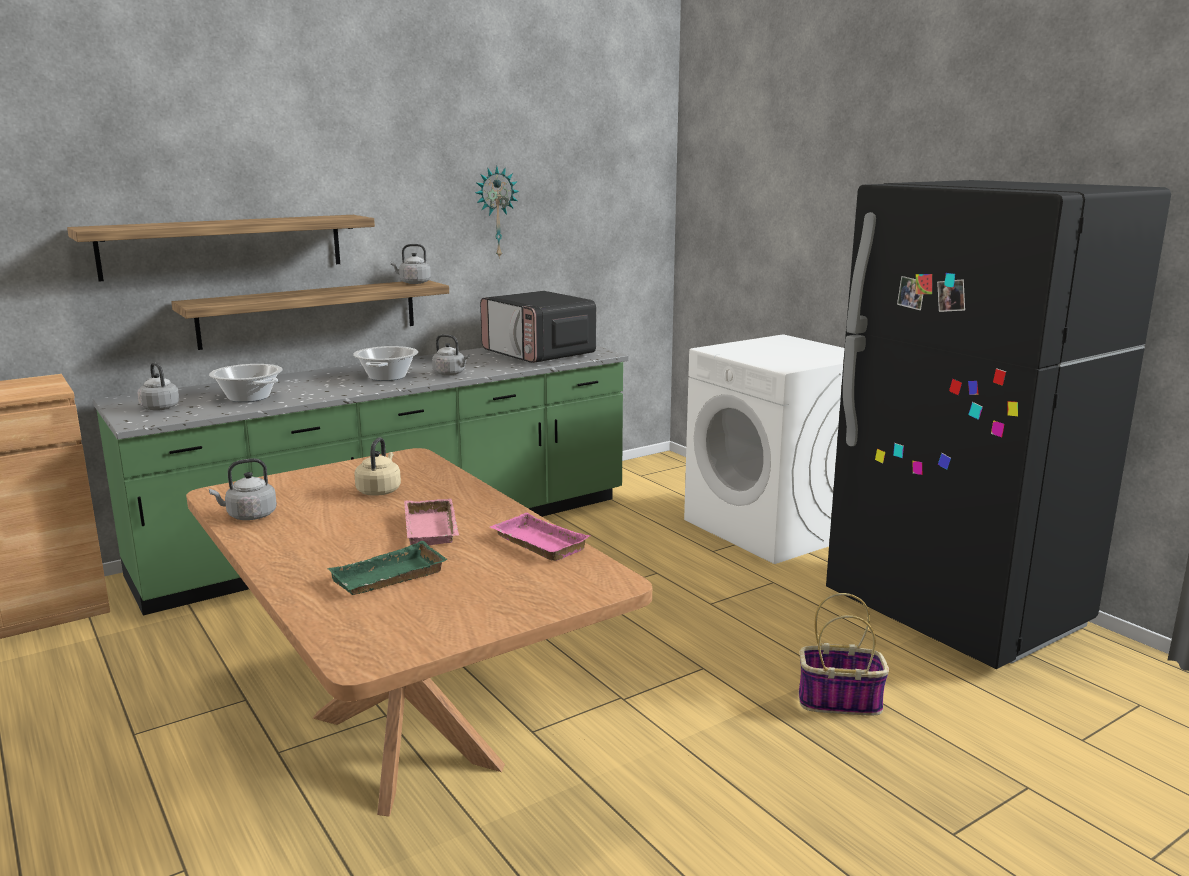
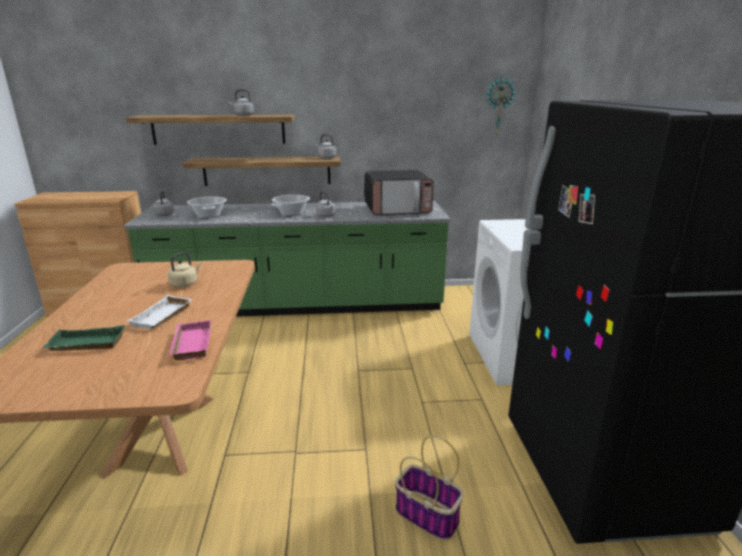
camera: 30 degrees right, 5 degrees up
grey kettle [209,458,277,520] -> grey kettle moved to [228,89,254,116]
pink tray [404,499,459,545] -> white tray [126,295,192,329]
wall clock [475,166,519,259] -> wall clock moved to [486,77,516,136]
microwave [480,291,596,363] -> microwave turned 90 degrees counterclockwise [364,170,434,215]

